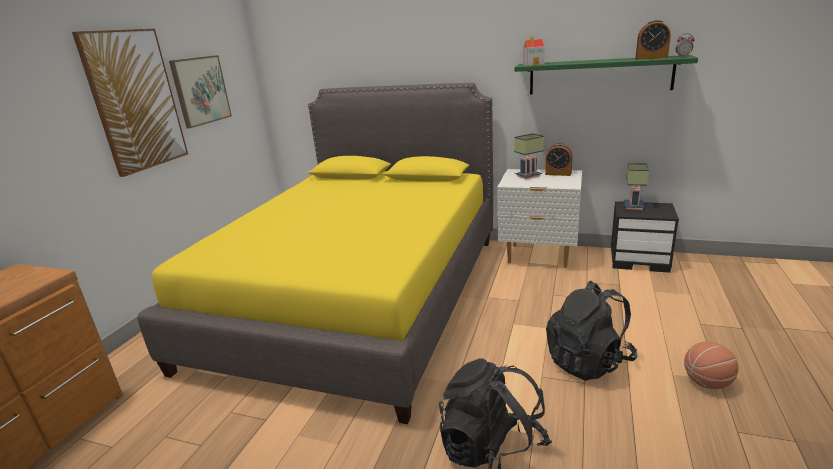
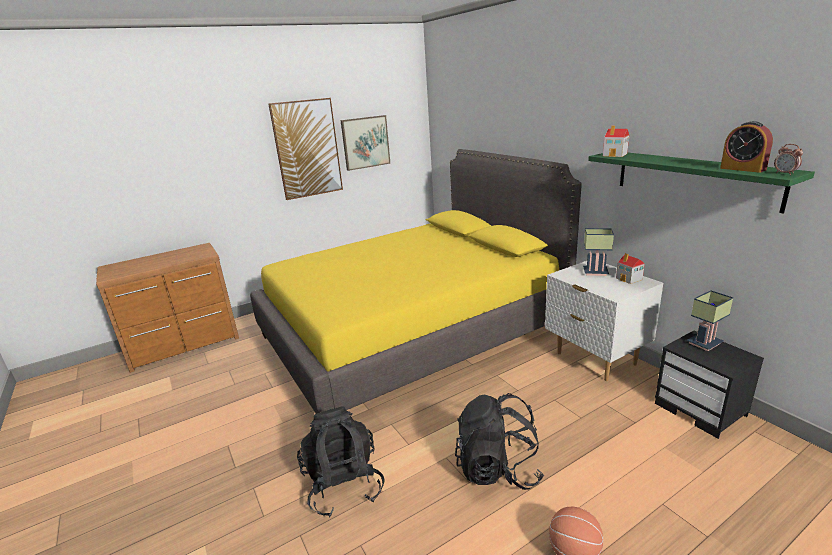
camera: 40 degrees right, 0 degrees up
alarm clock [545,143,572,176] -> toy house [616,253,645,284]

